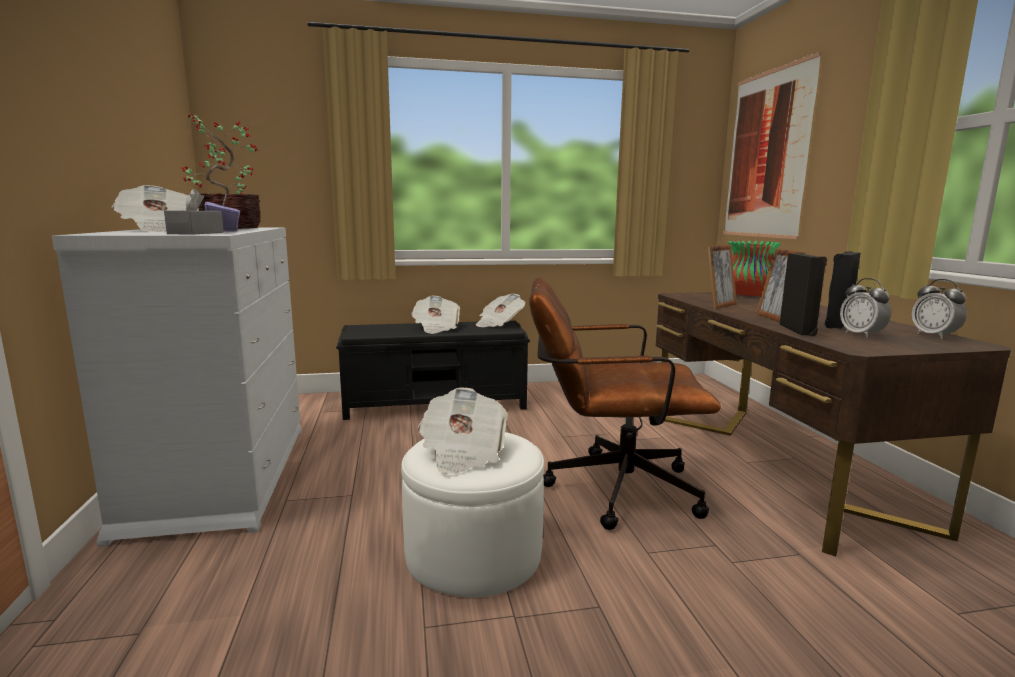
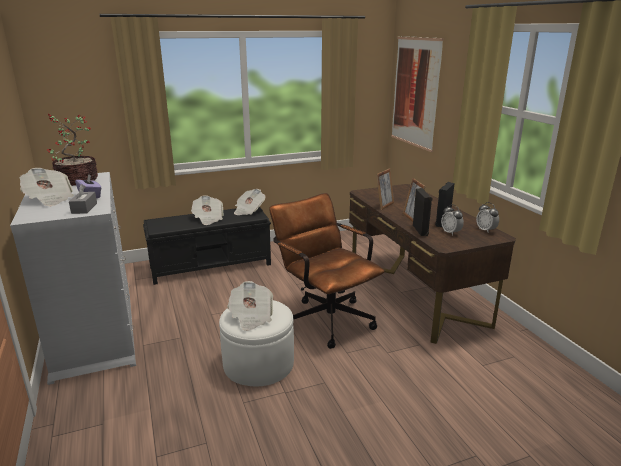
camera: 10 degrees left, 10 degrees up
brown office chair [529,278,721,530] -> brown office chair turned 60 degrees clockwise [269,193,385,349]
vase [728,241,781,296] -> none

